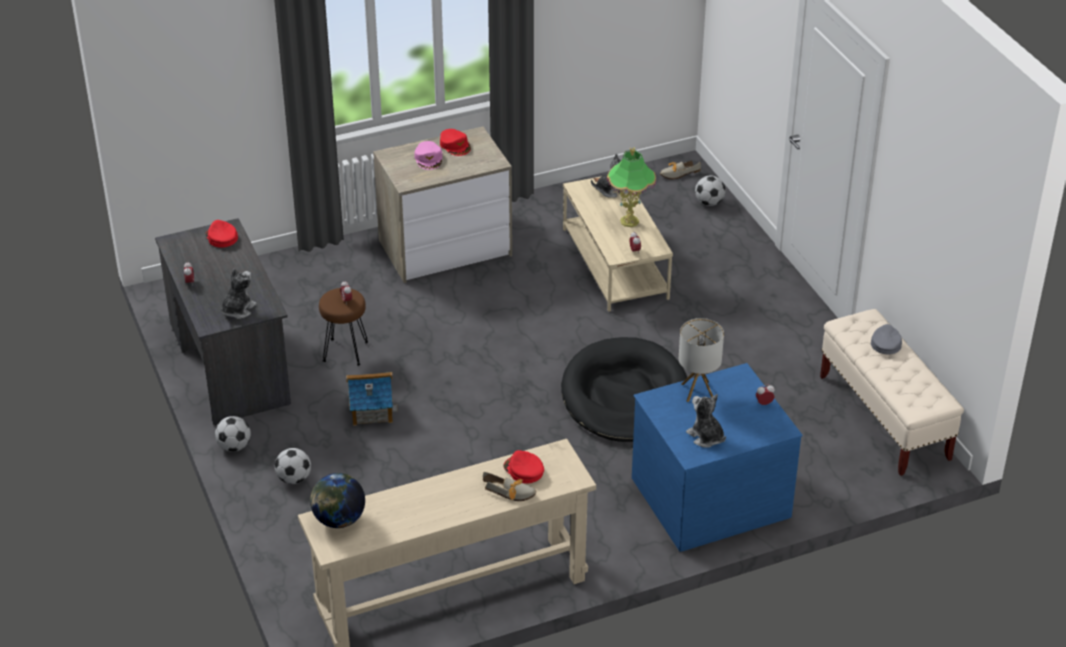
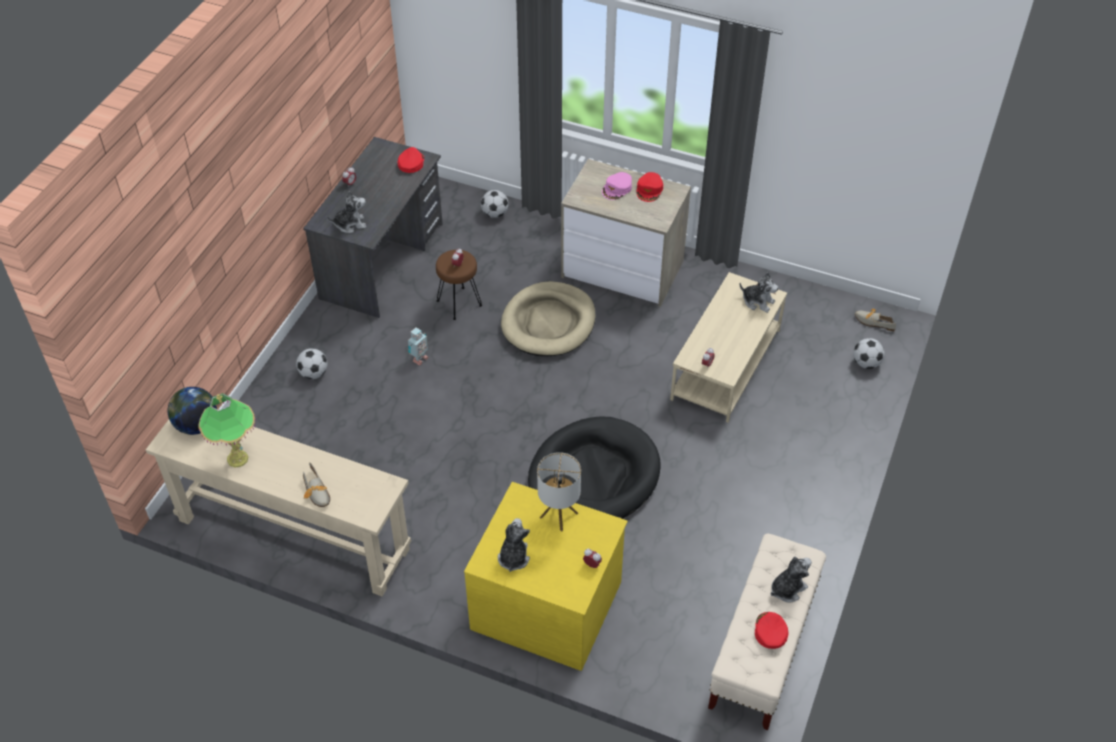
camera: 45 degrees right, 10 degrees up
football [215,416,251,452] -> football moved to [481,190,509,218]
toy house [346,372,398,426] -> toy robot [408,328,429,366]
red cap [503,450,544,484] -> red cap moved to [755,612,789,649]
table lamp [607,147,656,227] -> table lamp moved to [199,393,256,468]
blue dresser [632,363,803,552] -> yellow dresser [464,482,628,671]
grey cap [871,324,902,354] -> plush toy [771,557,812,603]
none -> beige dog bed [501,281,596,356]

